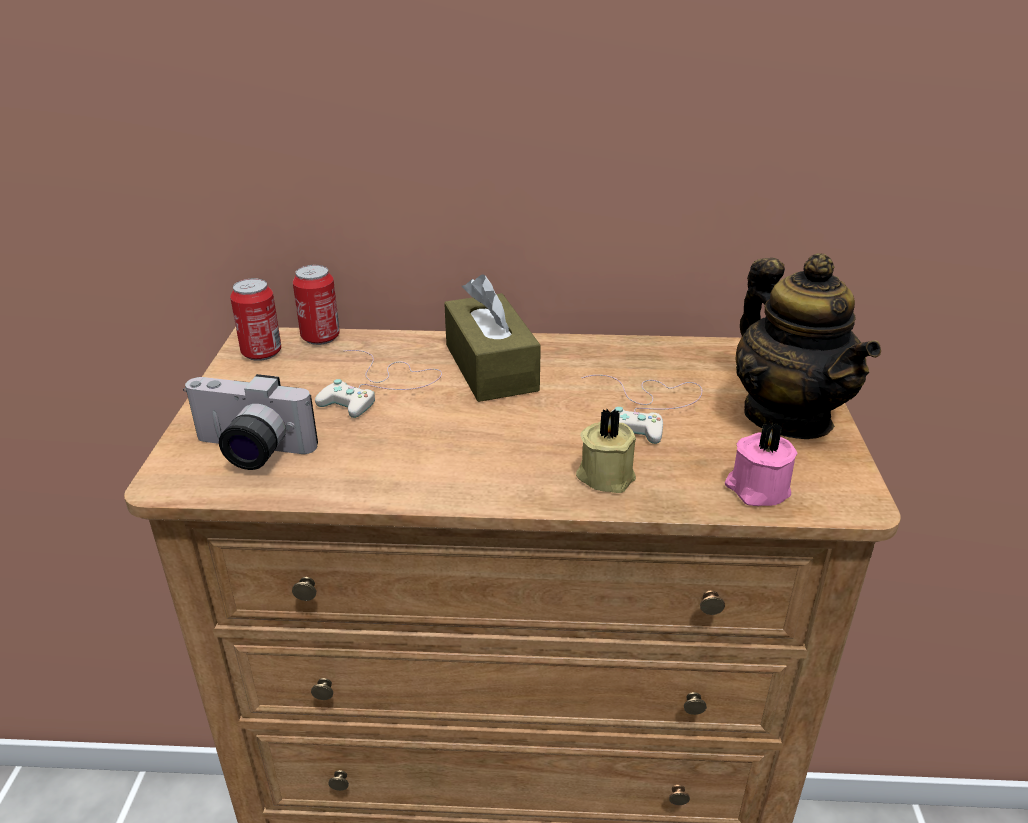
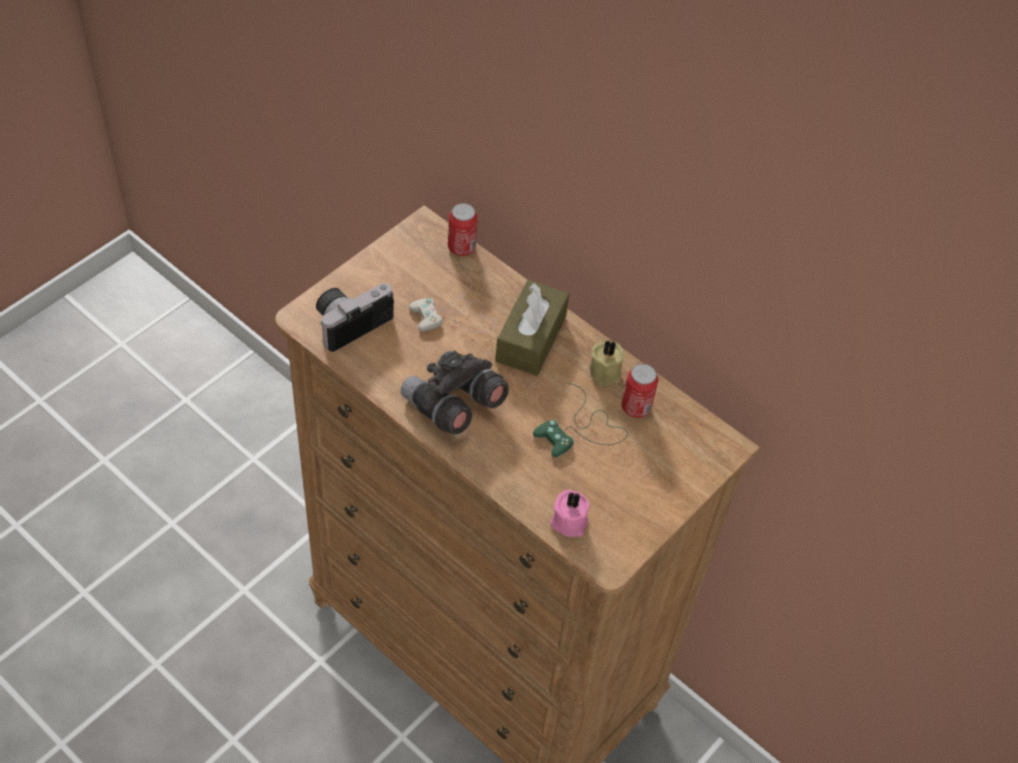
camera: 35 degrees right, 20 degrees up
camera [183,374,318,470] -> camera turned 90 degrees clockwise [316,283,394,352]
can [230,278,281,361] -> can moved to [622,364,658,418]
beige candle [576,408,636,493] -> beige candle moved to [589,341,624,386]
white game controller [582,375,702,444] -> green game controller [533,383,628,457]
teapot [736,253,881,439] -> none
none -> grey binoculars [401,350,509,435]

